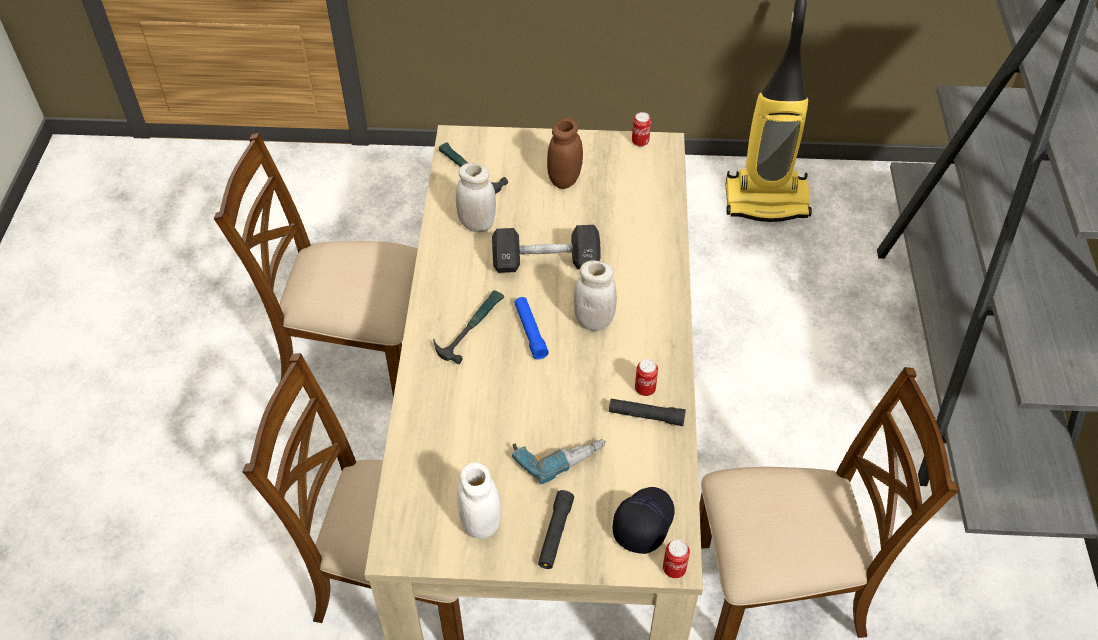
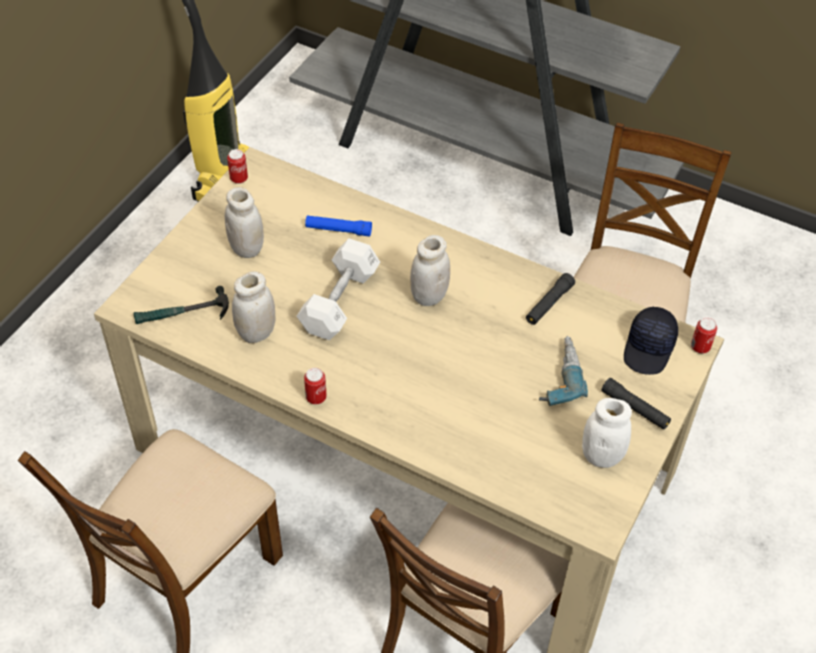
camera: 65 degrees left, 0 degrees up
hammer [433,290,504,364] -> none
black dumbbell [492,225,601,273] -> white dumbbell [296,238,380,340]
blue flashlight [514,297,549,359] -> blue flashlight moved to [305,216,372,236]
brown jar [547,118,583,189] -> white jar [225,187,264,258]
black cap [613,487,675,554] -> black cap turned 120 degrees counterclockwise [624,306,678,375]
can [635,359,658,396] -> can moved to [304,368,327,404]

